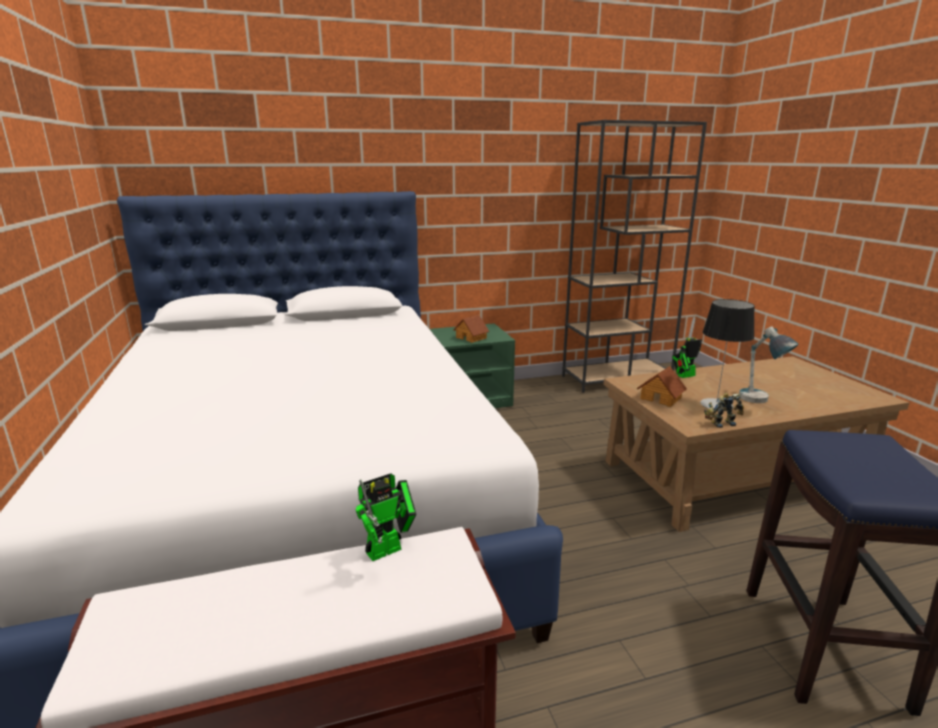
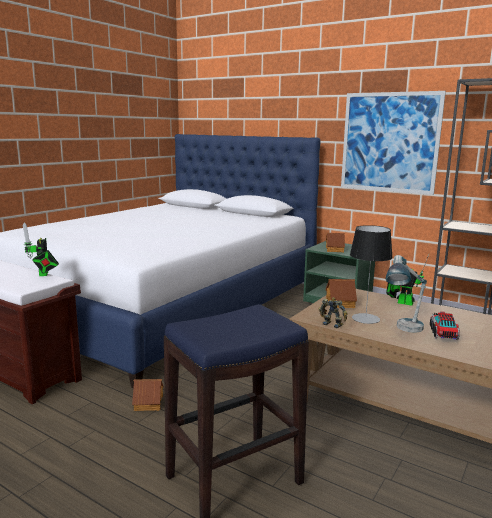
camera: 50 degrees right, 5 degrees down
toy robot [355,474,416,561] -> toy robot turned 60 degrees clockwise [23,223,59,276]
none -> toy house [132,379,164,411]
none -> picture [341,91,446,195]
none -> toy truck [430,311,460,340]

